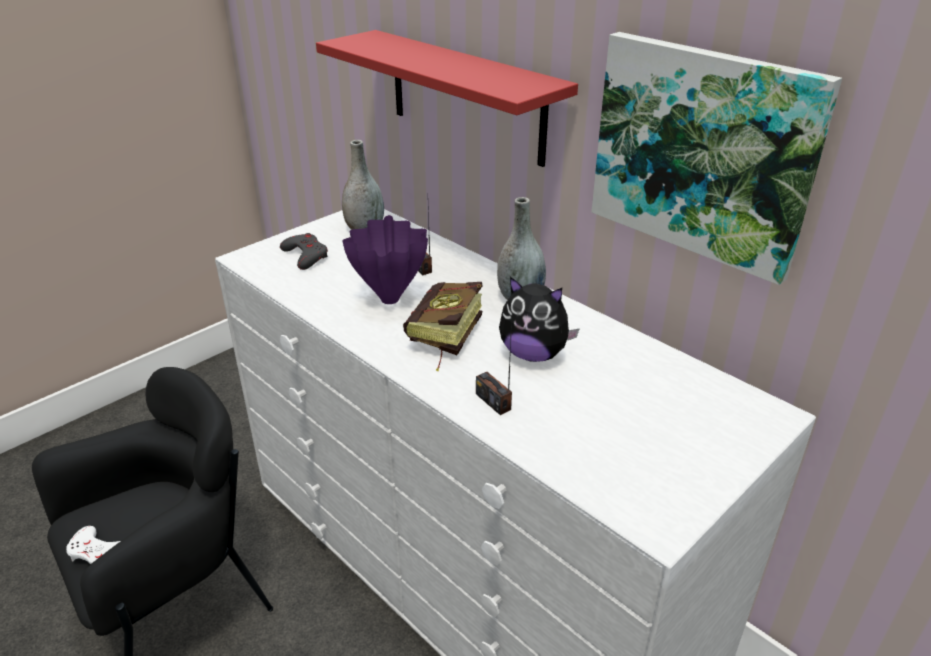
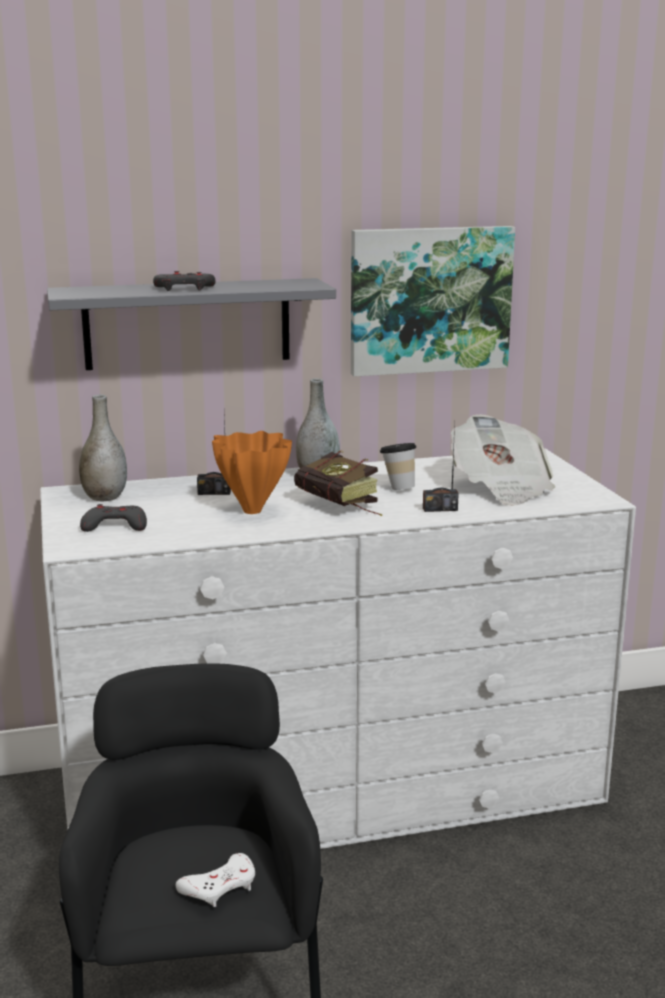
camera: 60 degrees left, 15 degrees down
red shelf [316,30,578,167] -> grey shelf [47,278,336,370]
purple vase [342,215,428,304] -> orange vase [212,431,292,514]
plush toy [499,277,579,362] -> cup [380,443,416,490]
none -> grey game controller [153,271,216,291]
none -> newspaper [451,414,555,506]

